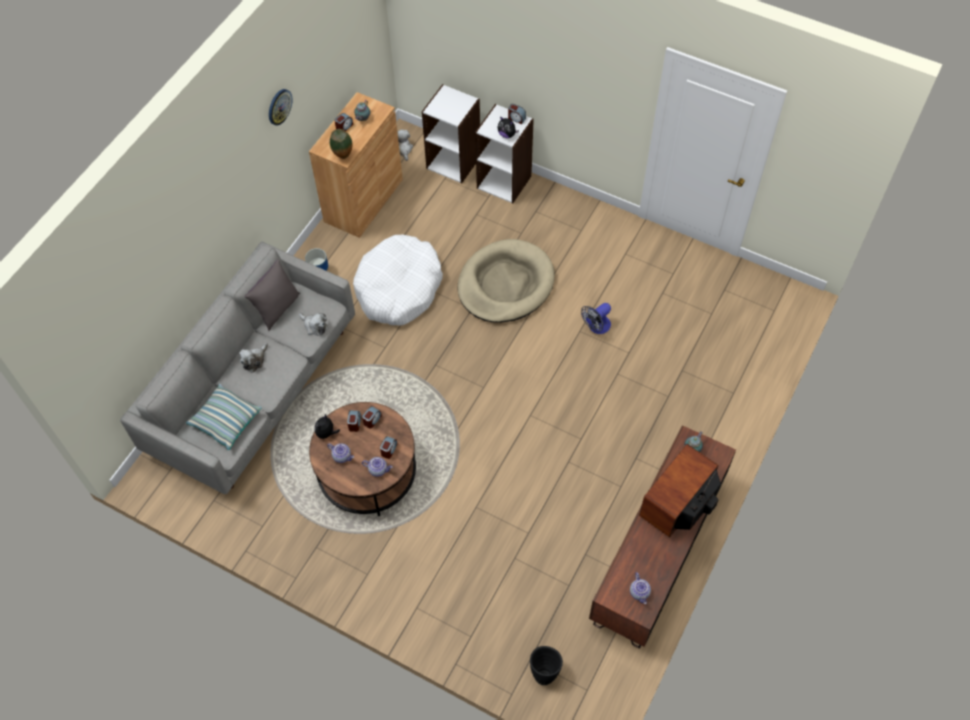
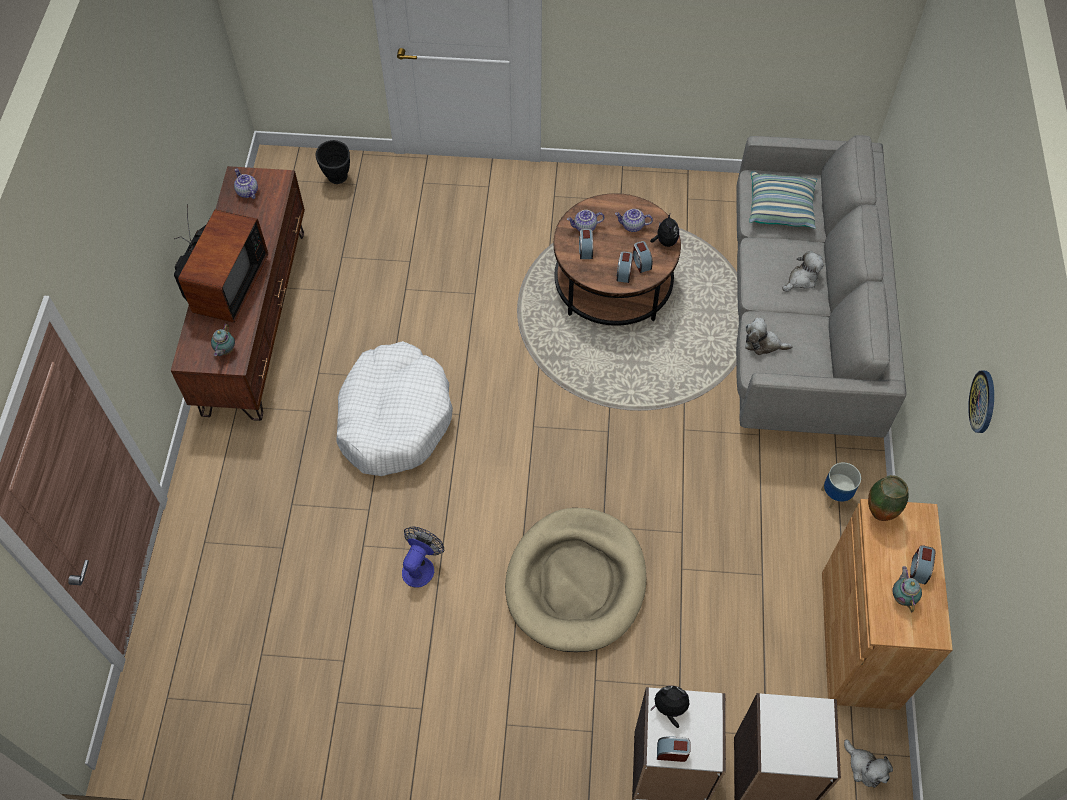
camera: 155 degrees right, 0 degrees up
plush toy [239,343,268,373] -> plush toy turned 45 degrees clockwise [782,251,824,292]
grey pillow [245,259,300,330] -> none
white dog bed [353,235,443,326] -> white dog bed moved to [336,341,453,476]

